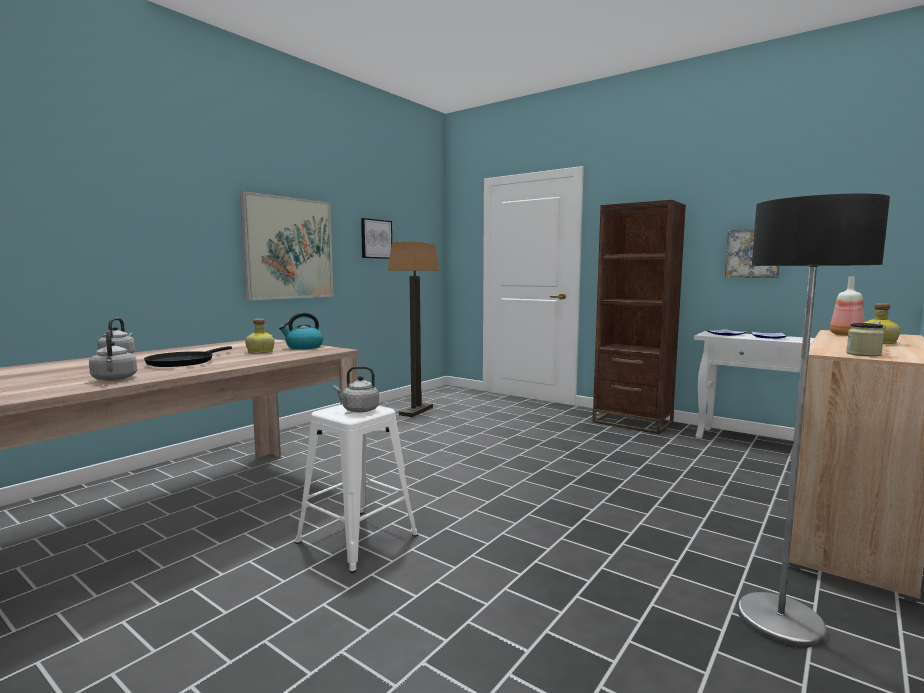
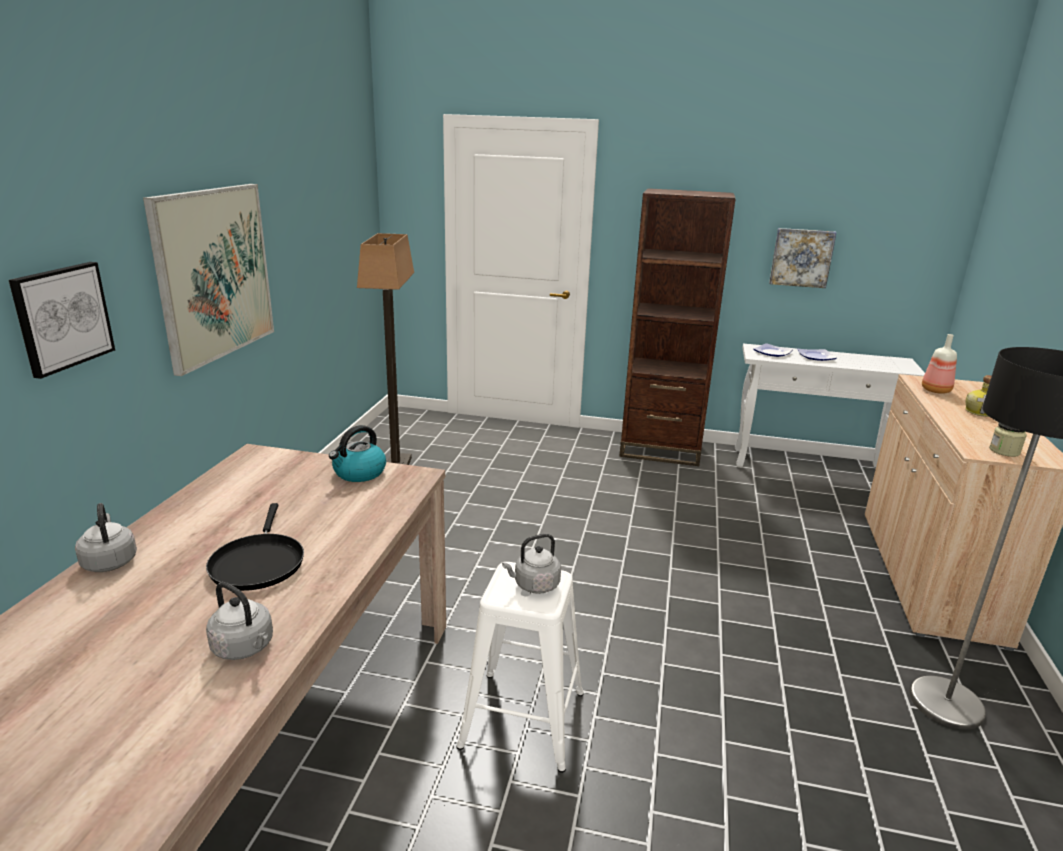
camera: 25 degrees left, 15 degrees up
bottle [245,319,275,353] -> none
picture [361,218,392,259] -> picture moved to [9,262,115,379]

